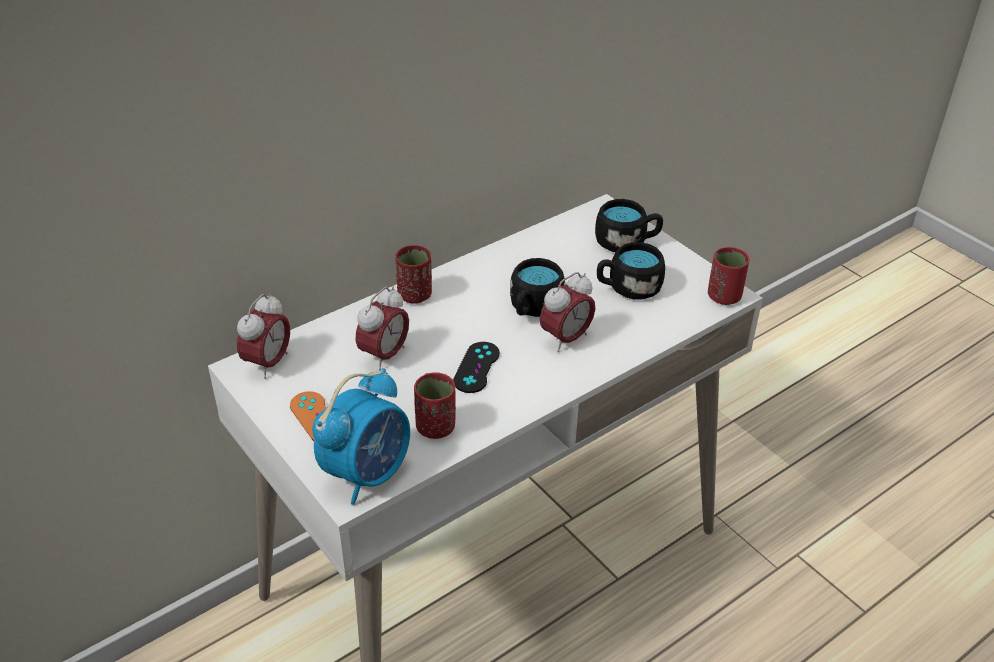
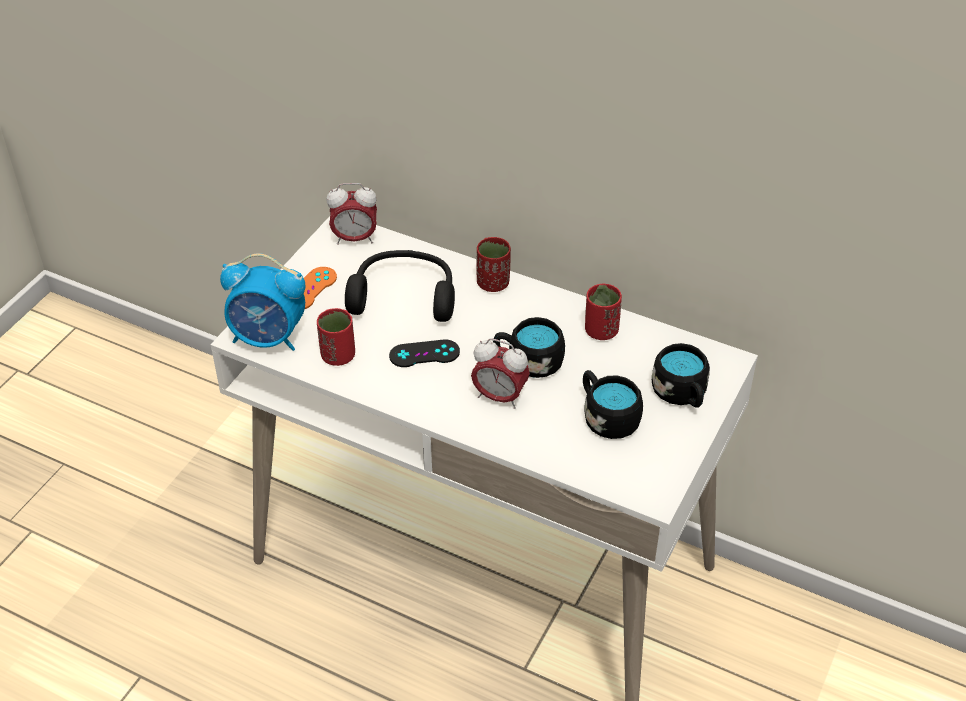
camera: 65 degrees right, 5 degrees up
alarm clock [355,287,409,370] -> black headphones [345,250,455,322]
red cup [708,247,750,305] -> red cup moved to [585,283,622,340]

